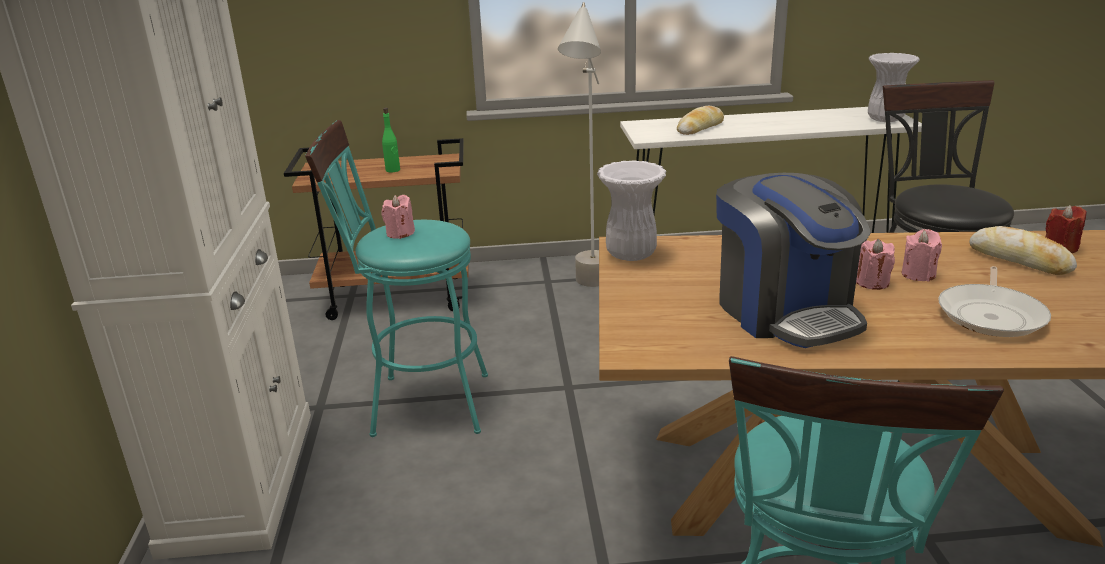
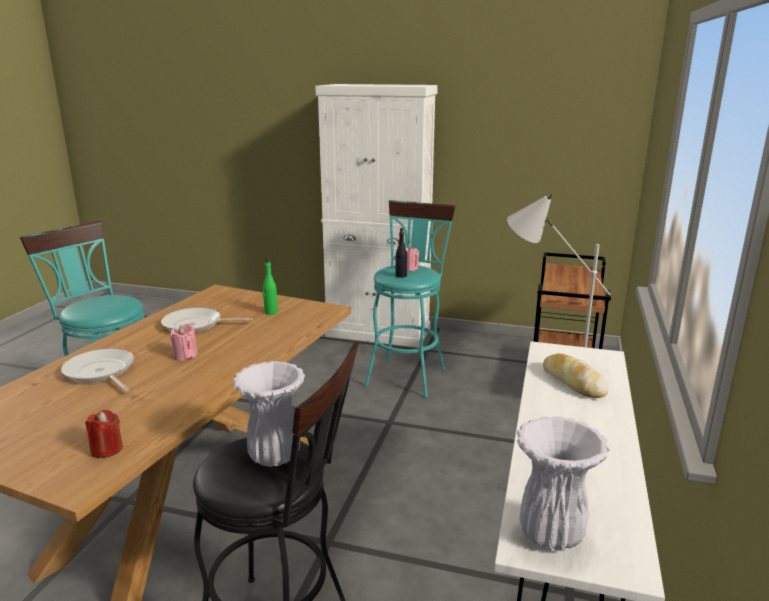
camera: 110 degrees right, 5 degrees down
green bottle [382,108,400,173] -> green bottle moved to [263,257,278,315]
white vase [597,160,666,261] -> white vase moved to [232,361,305,467]
coffee machine [716,173,871,348] -> frying pan [161,307,253,333]
pink candle [902,229,942,281] -> none
bread [969,226,1077,275] -> none
none -> black bottle [396,228,407,278]

